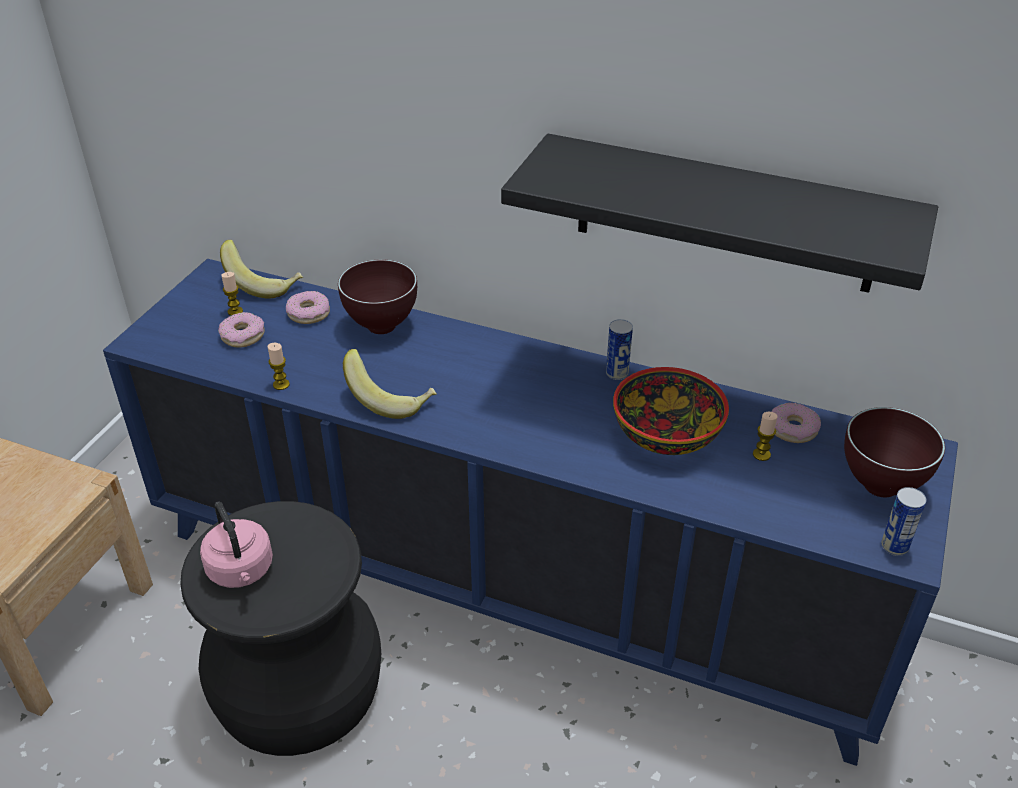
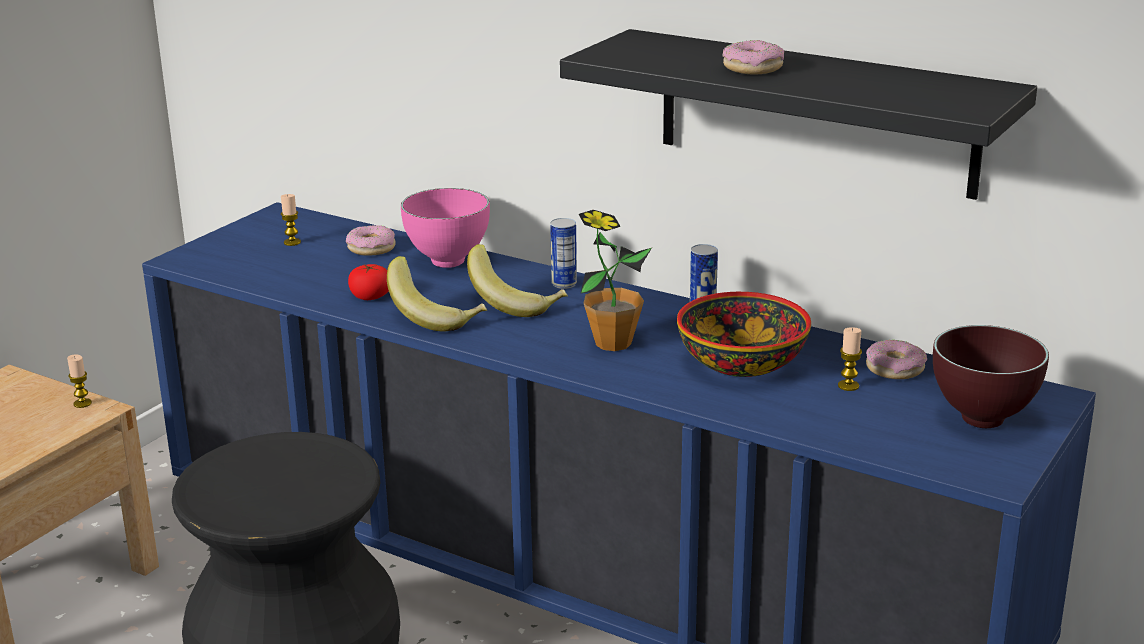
camera: 10 degrees right, 15 degrees down
pink kettle [200,501,273,588] -> none
donut [218,312,265,348] -> donut moved to [723,40,784,75]
banana [220,240,303,298] -> banana moved to [467,244,568,317]
candle [268,343,290,390] -> candle moved to [67,355,92,408]
brown bowl [338,259,417,334] -> pink bowl [401,188,490,268]
can [881,487,926,556] -> can moved to [550,218,577,289]
none -> tomato [348,264,389,300]
none -> potted plant [579,210,652,351]

